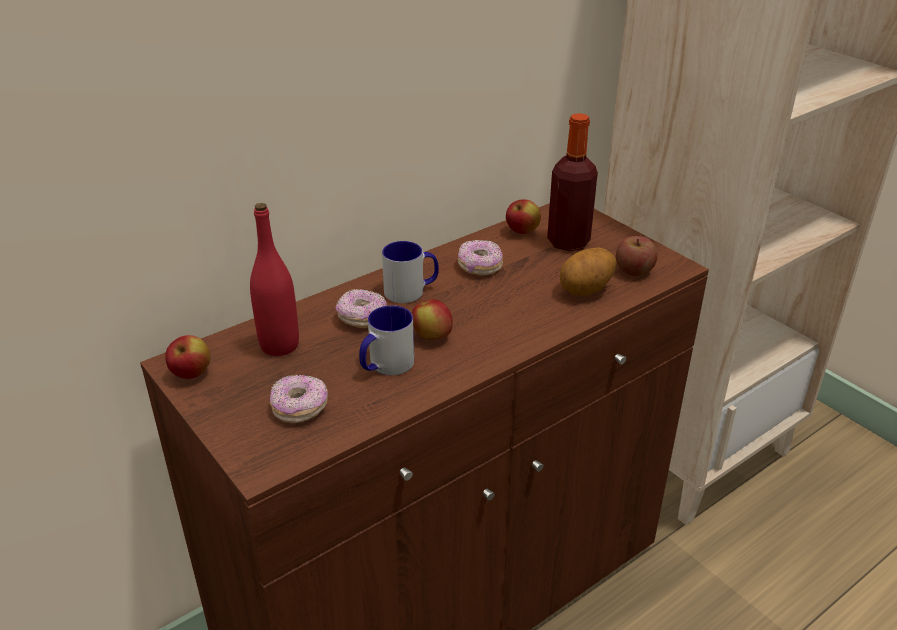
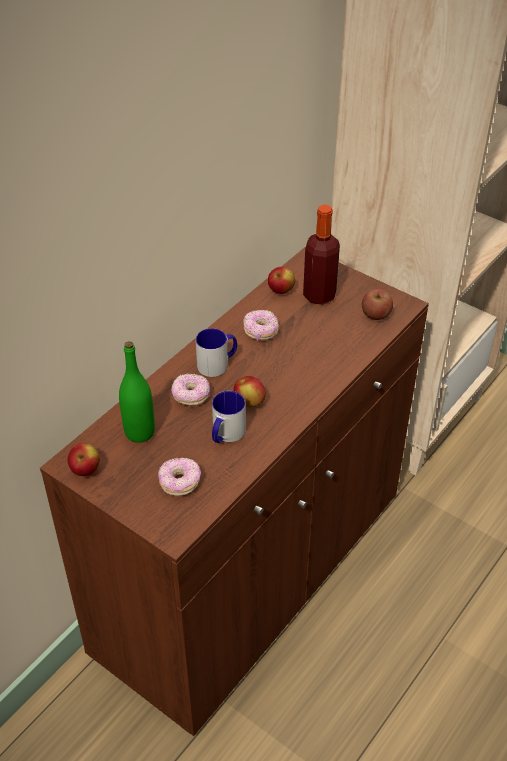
camera: 15 degrees left, 10 degrees up
red bottle [250,203,299,356] -> green bottle [119,341,155,443]
potato [560,247,617,296] -> none

